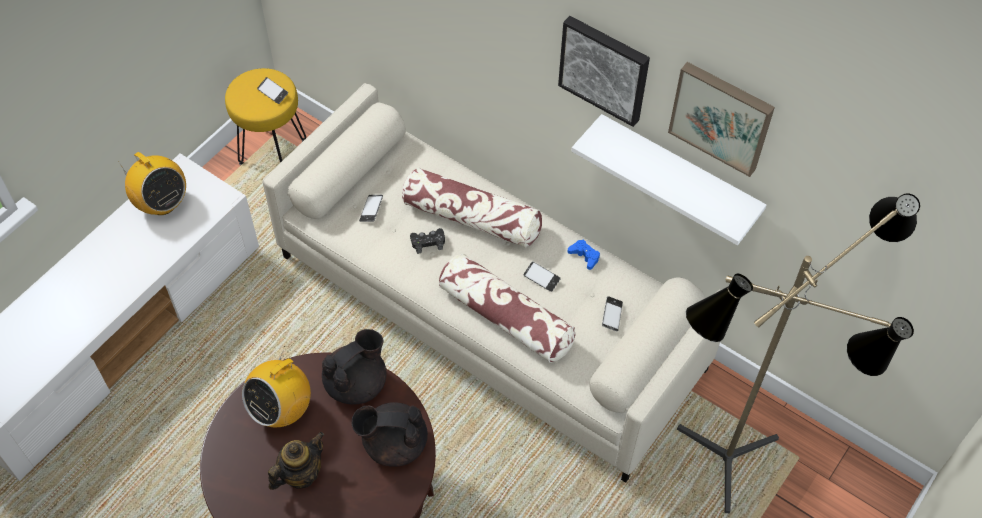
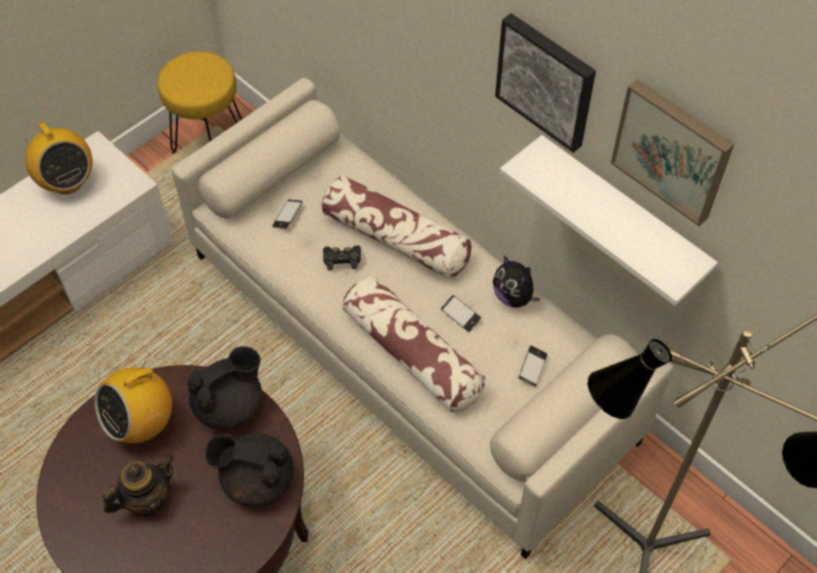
camera: 10 degrees right, 0 degrees up
phone [257,77,288,104] -> none
blue game controller [567,240,600,270] -> plush toy [493,256,540,308]

